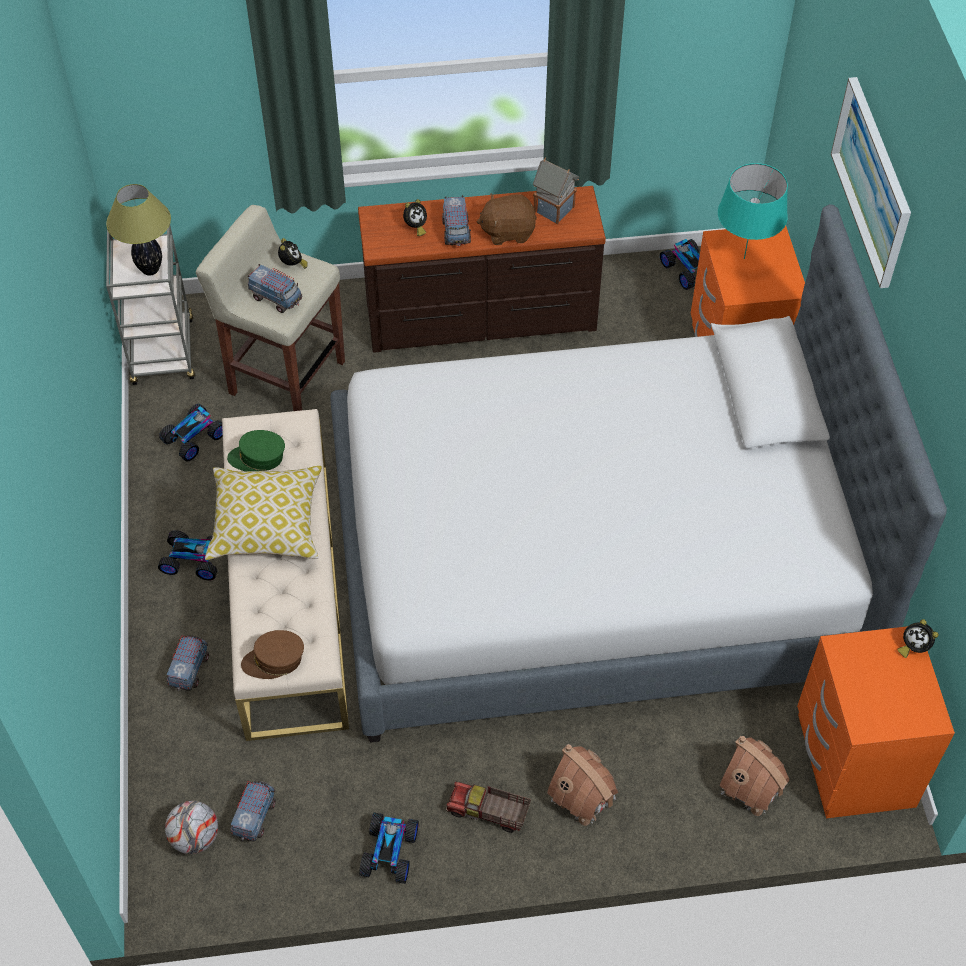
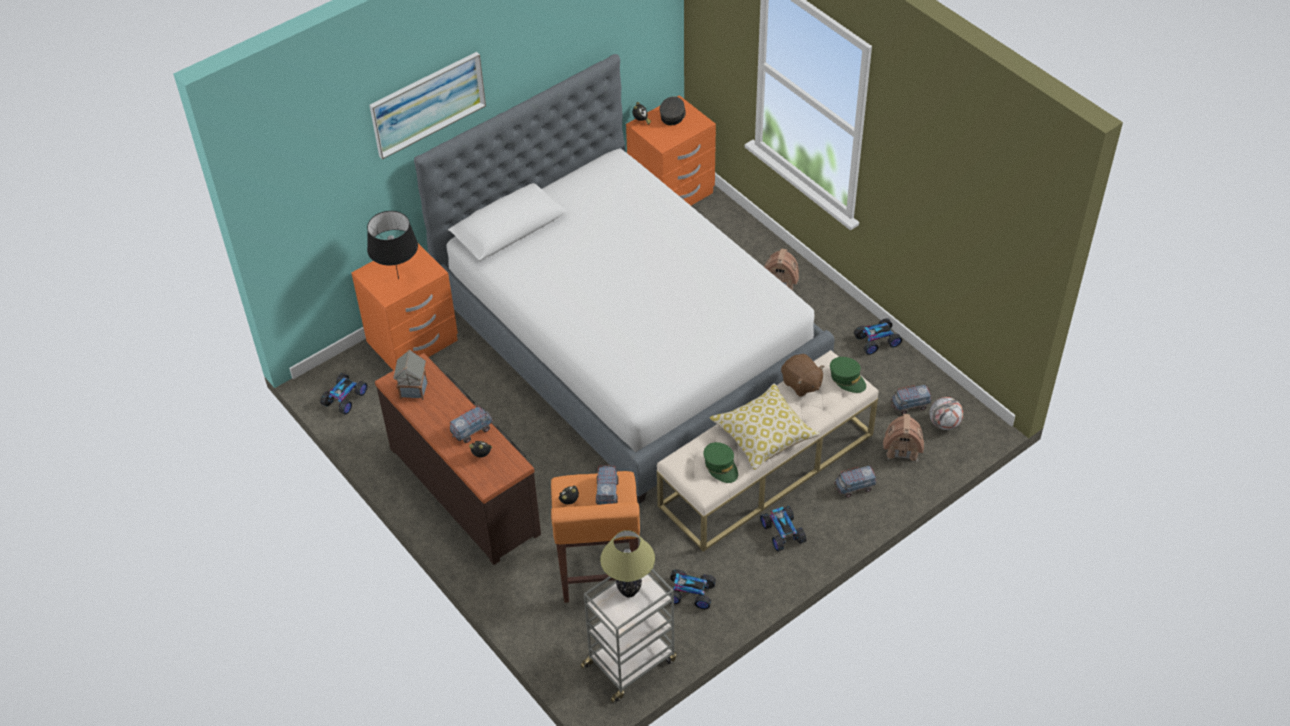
camera: 120 degrees left, 5 degrees down
beige stool [196,205,345,411] -> orange stool [551,471,640,603]
brown cap [241,630,304,679] -> green cap [830,357,866,393]
toy truck [446,782,531,833] -> none
brown plush toy [477,193,537,245] -> brown plush toy moved to [781,354,824,397]
turquoise table lamp [718,163,788,259] -> black table lamp [367,211,418,279]
toy house [719,736,789,816] -> toy house moved to [883,414,924,462]
none -> grey cap [660,96,686,125]

